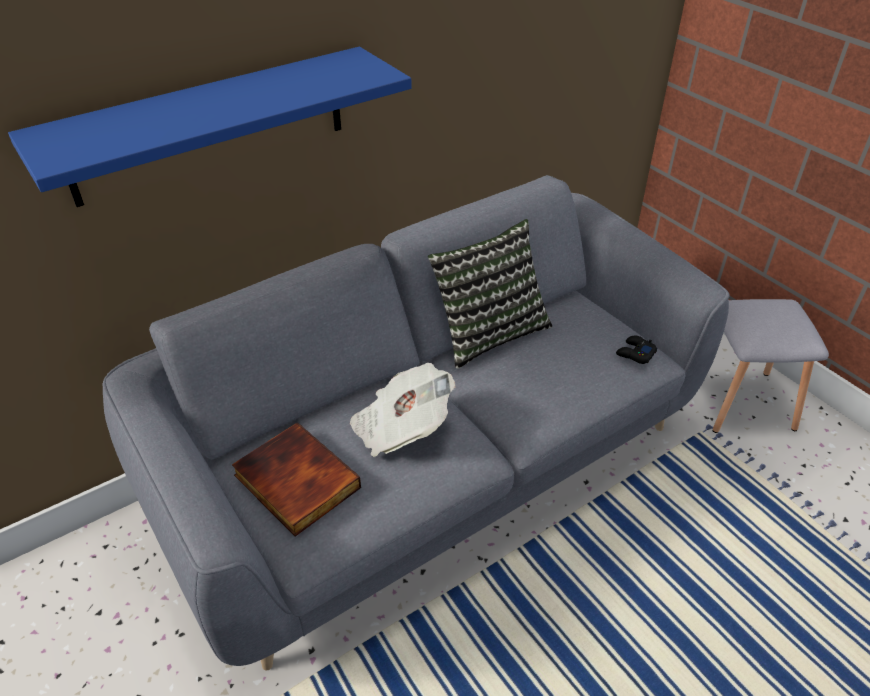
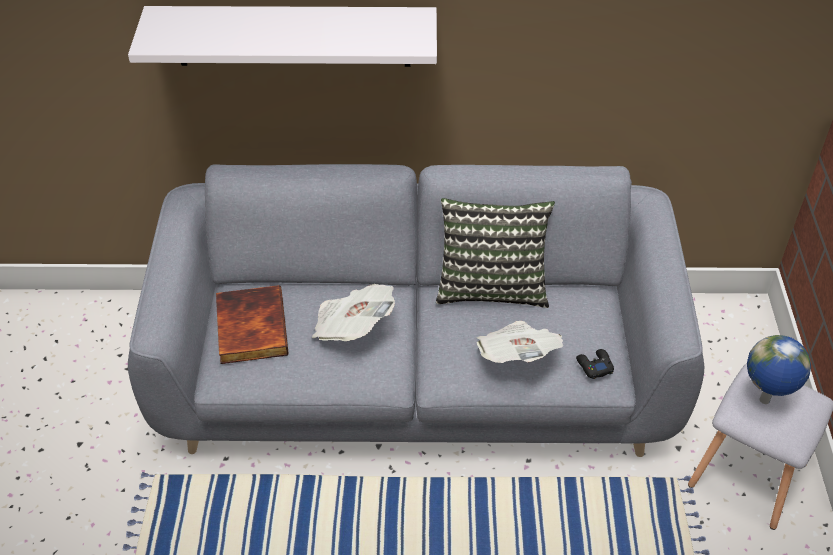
camera: 35 degrees right, 5 degrees up
blue shelf [8,47,412,207] -> white shelf [128,6,437,67]
none -> newspaper [477,321,564,363]
none -> globe [747,335,811,404]

